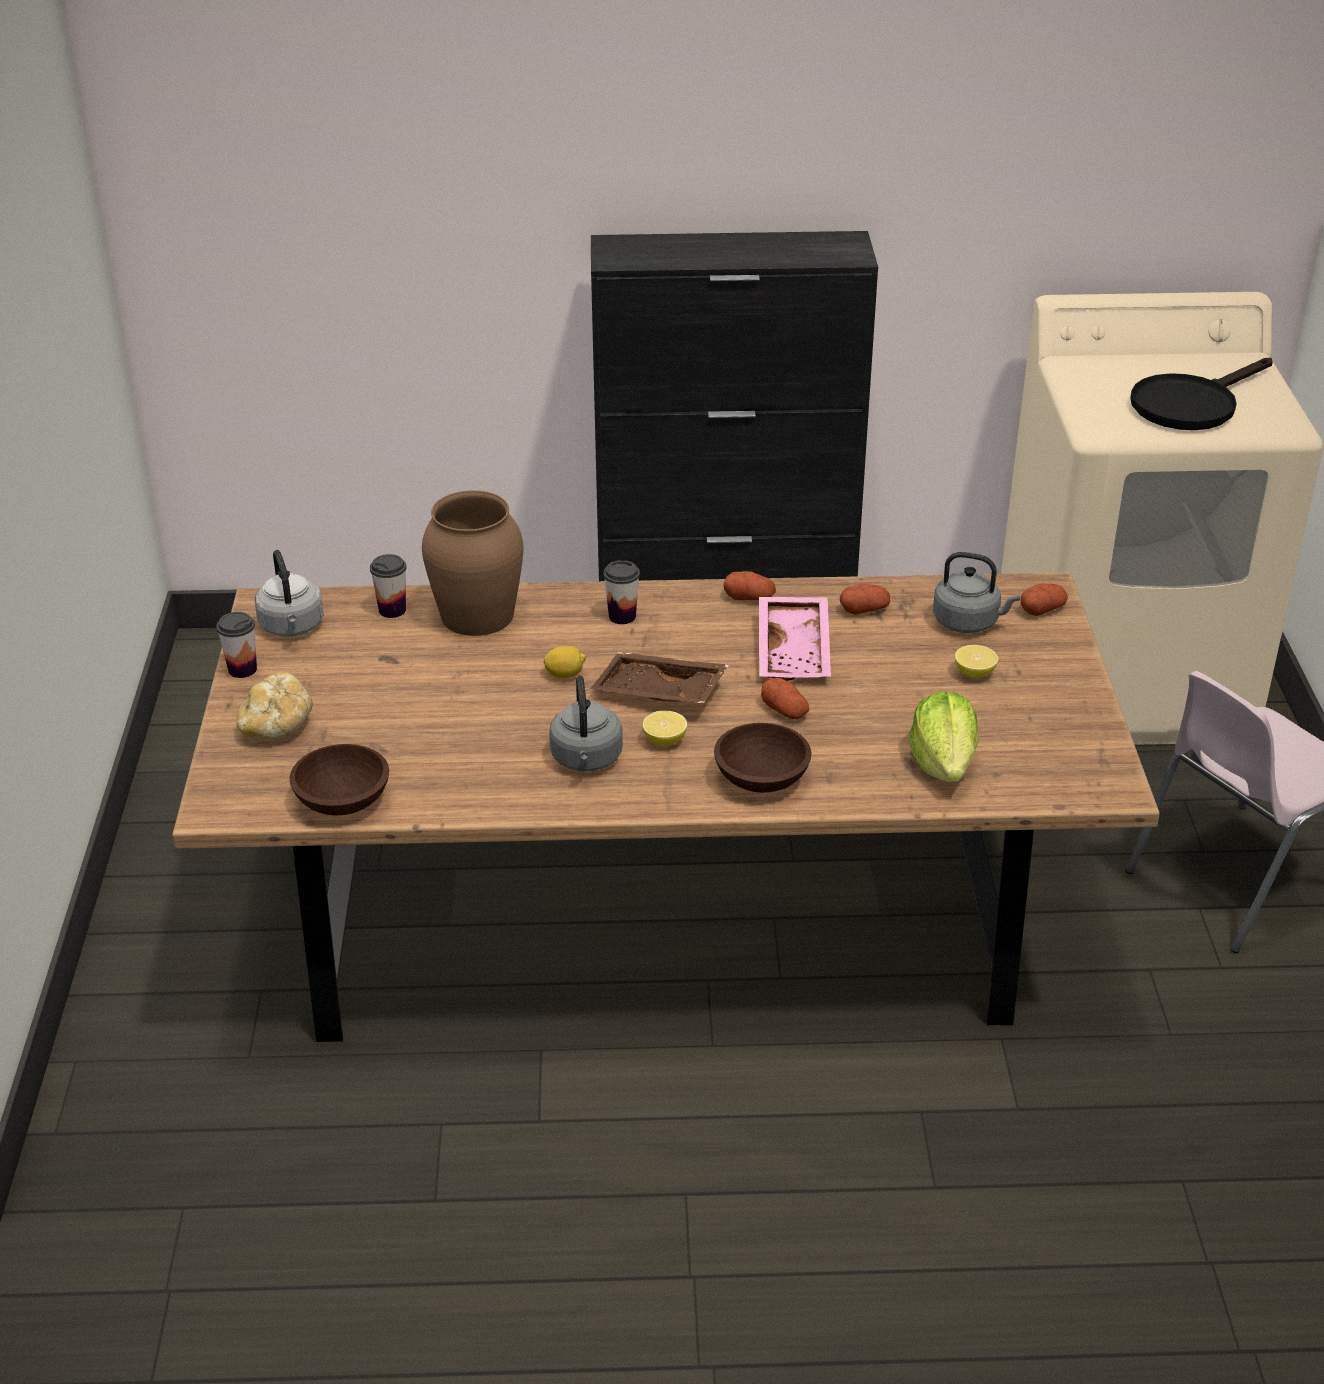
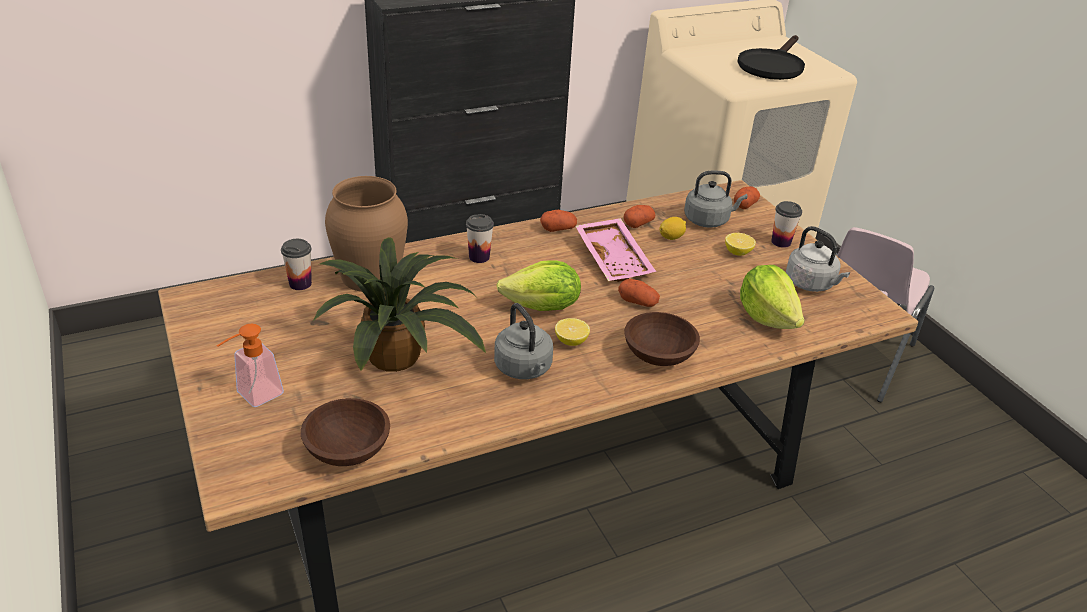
camera: 25 degrees left, 0 degrees up
cup [216,612,257,678] -> cup moved to [771,201,802,248]
bread [237,672,313,739] -> soap dispenser [216,324,284,407]
grey kettle [255,550,324,637] -> grey kettle moved to [786,226,850,292]
lemon [543,646,586,679] -> lemon moved to [659,217,686,240]
brown tray [590,652,729,704] -> lettuce [496,260,581,311]
none -> potted plant [313,237,486,372]

